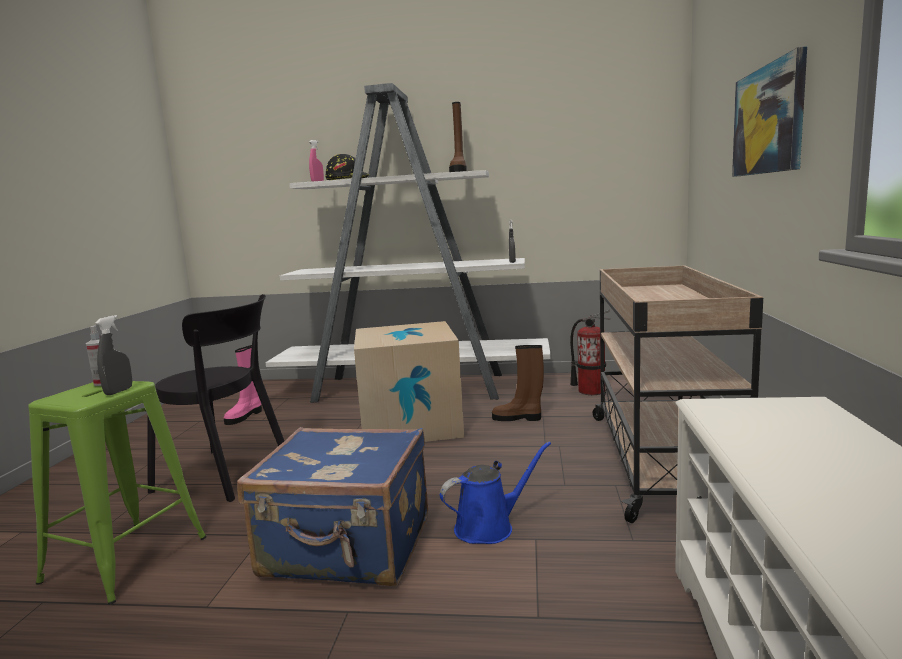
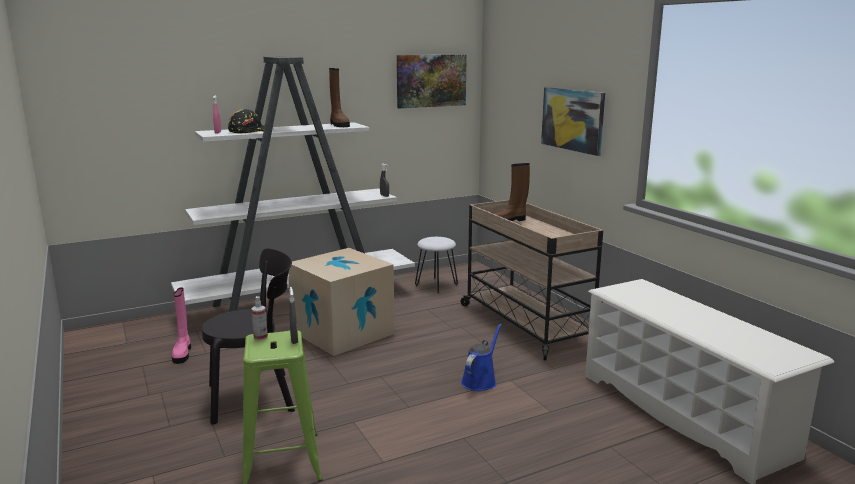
camera: 35 degrees left, 5 degrees up
blue suitcase [237,427,428,586] -> none
brown boot [492,345,544,421] -> brown boot moved to [494,163,530,221]
fire extinguisher [570,310,611,395] -> white stool [415,237,458,293]
none -> picture [397,54,467,108]

